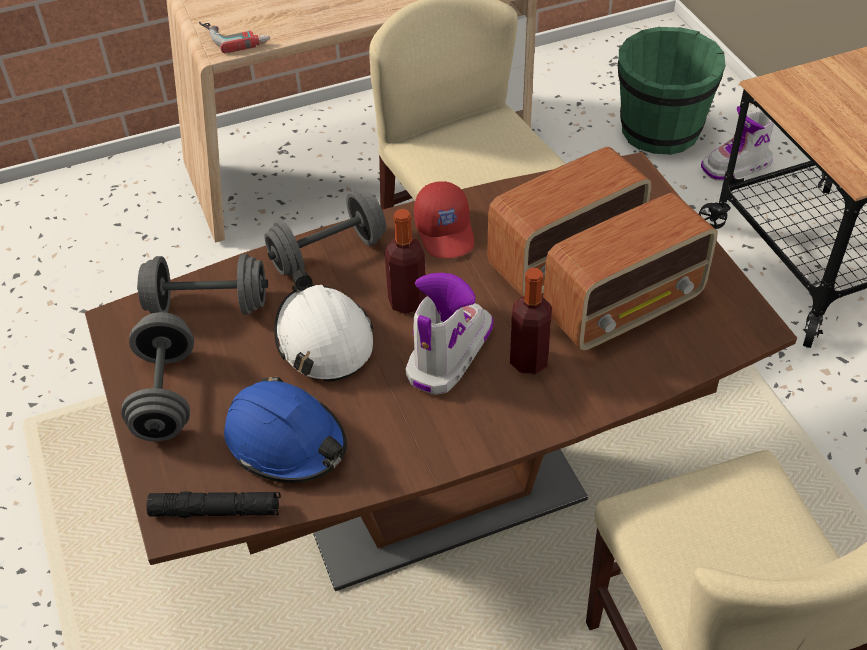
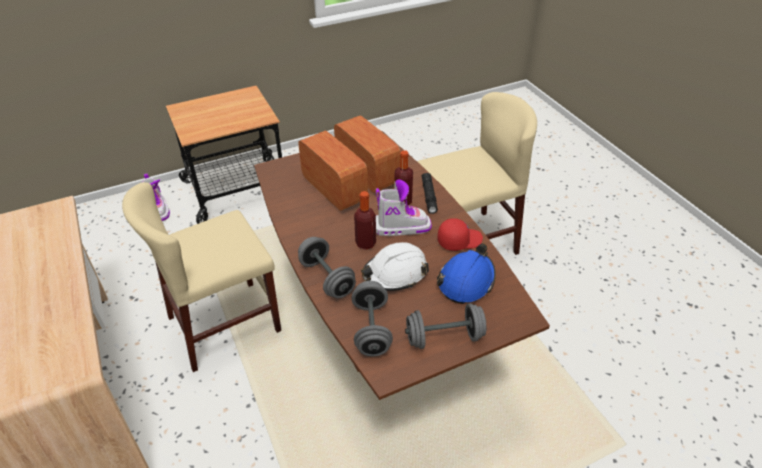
camera: 95 degrees left, 5 degrees down
black flashlight [147,492,281,518] -> black flashlight moved to [422,173,438,214]
power drill [199,21,270,54] -> none
boot [406,273,493,395] -> boot turned 150 degrees clockwise [376,180,432,236]
red cap [414,181,474,258] -> red cap moved to [438,218,483,251]
green bucket [618,27,726,155] -> none

